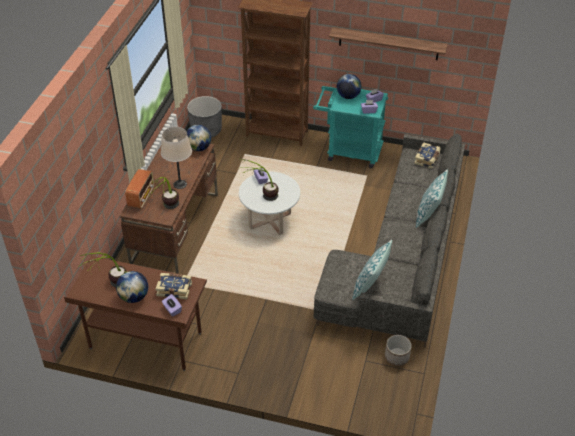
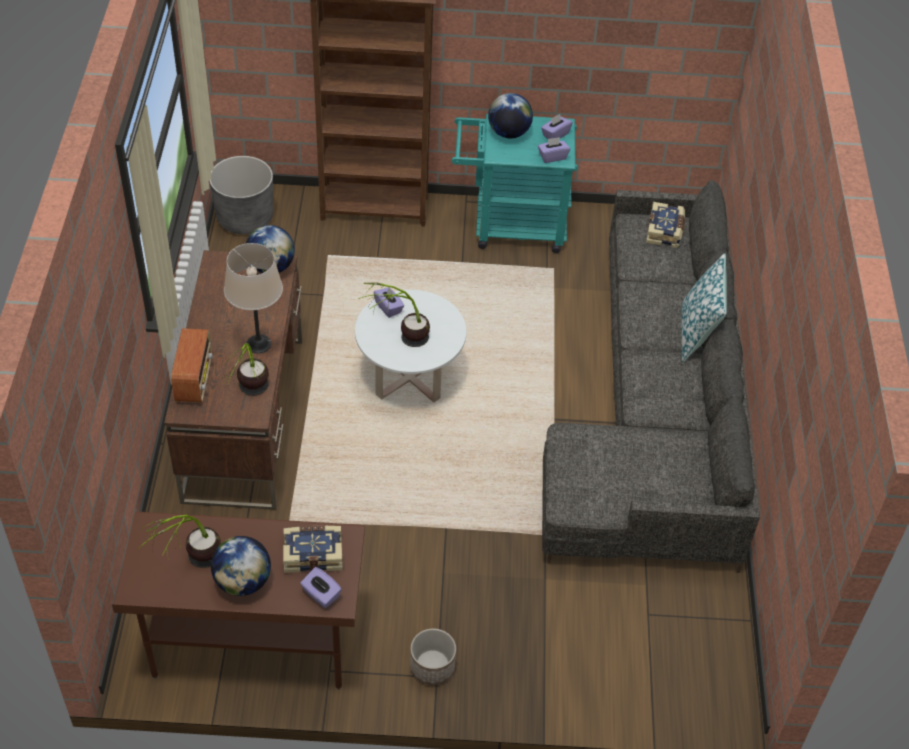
camera: 15 degrees left, 5 degrees up
shelf [329,27,448,60] -> none
pillow [352,240,392,300] -> none
planter [385,335,412,366] -> planter moved to [410,629,456,685]

